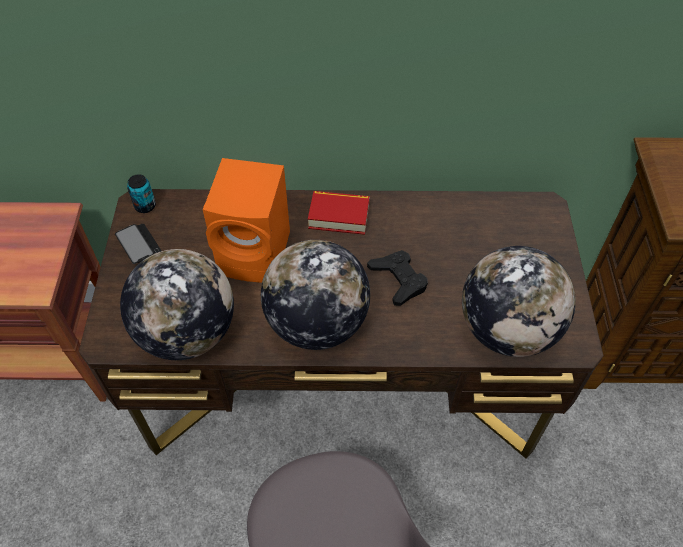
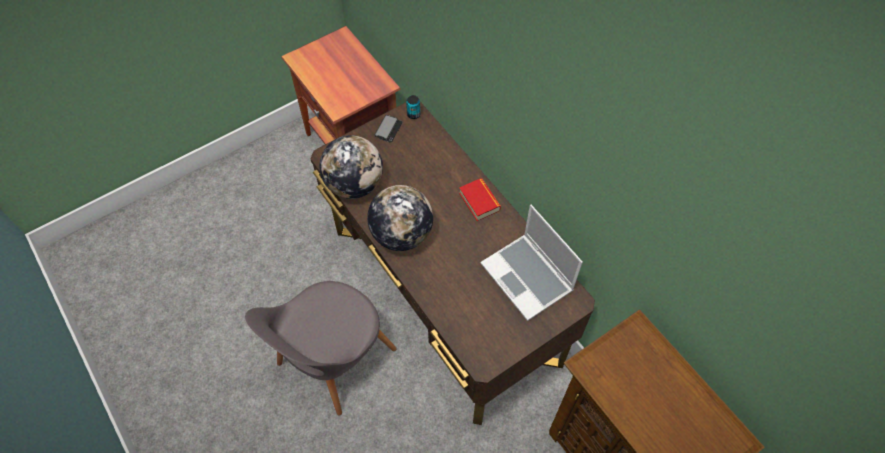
camera: 55 degrees right, 5 degrees up
orange speaker [203,158,290,283] -> none
black game controller [367,250,428,306] -> none
globe [462,246,576,357] -> none
none -> laptop [480,205,583,321]

